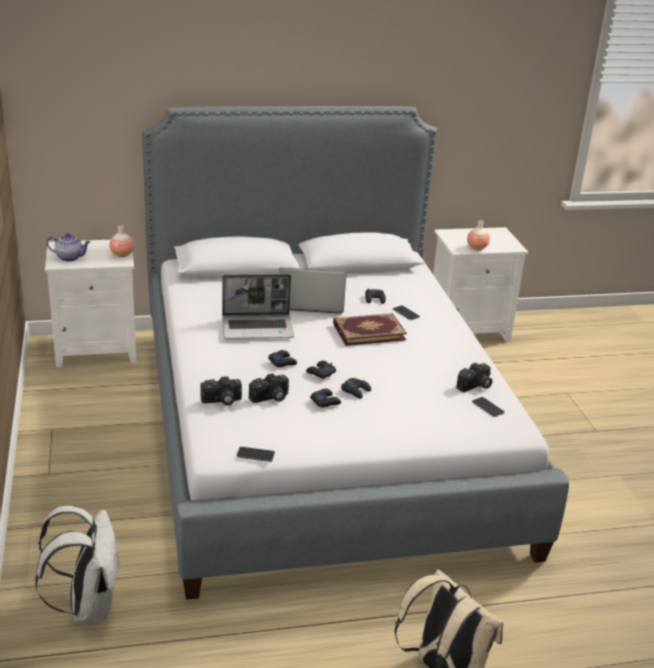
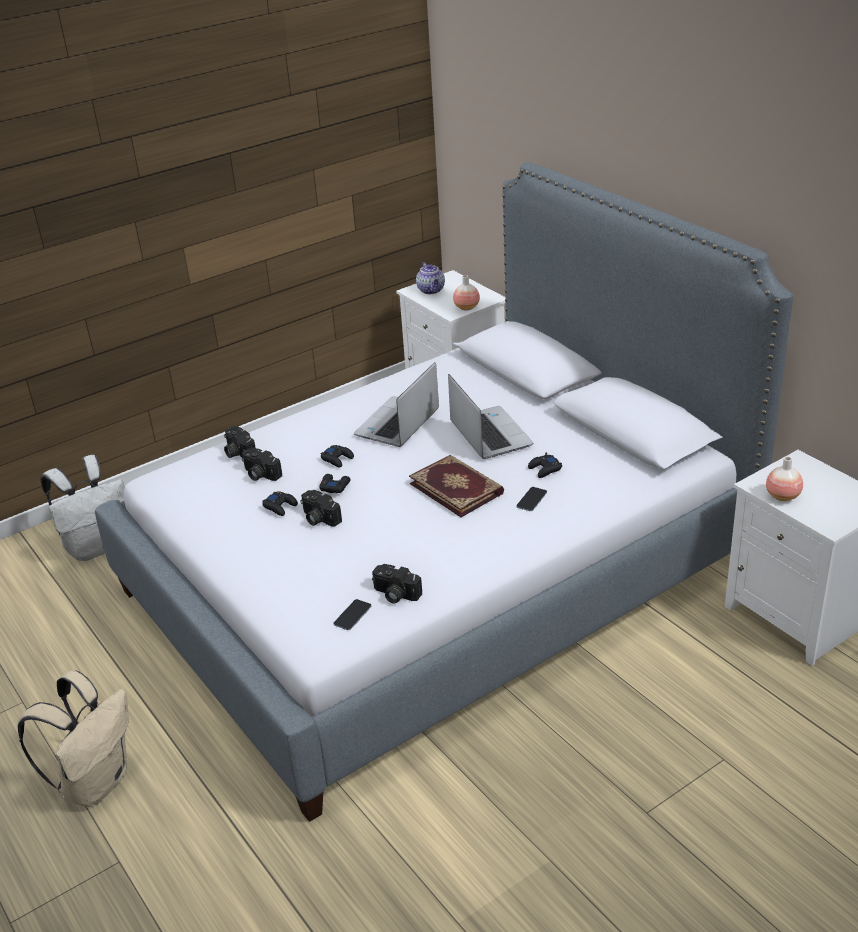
camera: 70 degrees right, 5 degrees up
laptop [222,274,294,339] -> laptop turned 60 degrees clockwise [354,362,439,447]
phone [237,447,275,462] -> none
black game controller [341,378,371,399] -> camera [300,490,342,527]

